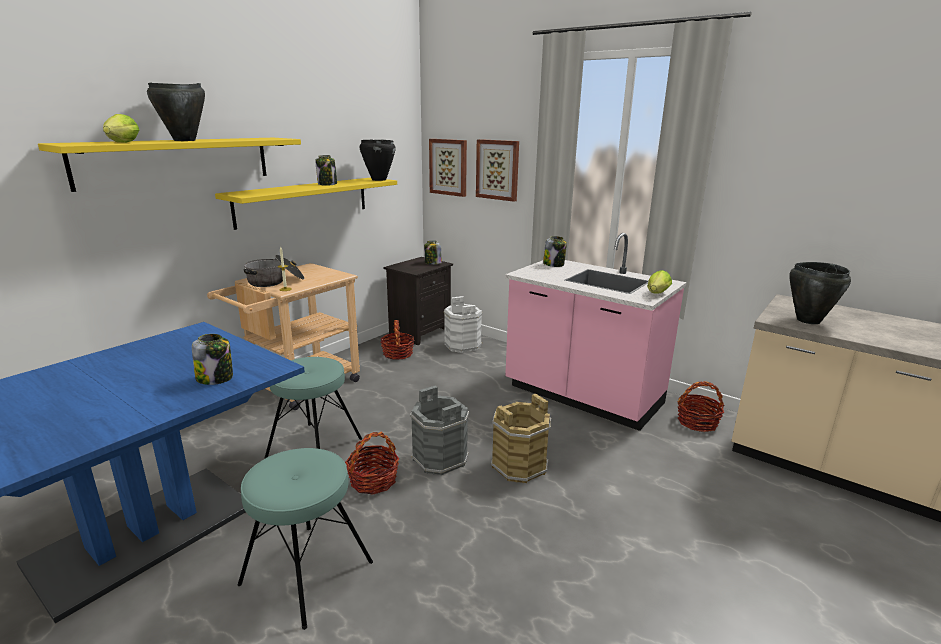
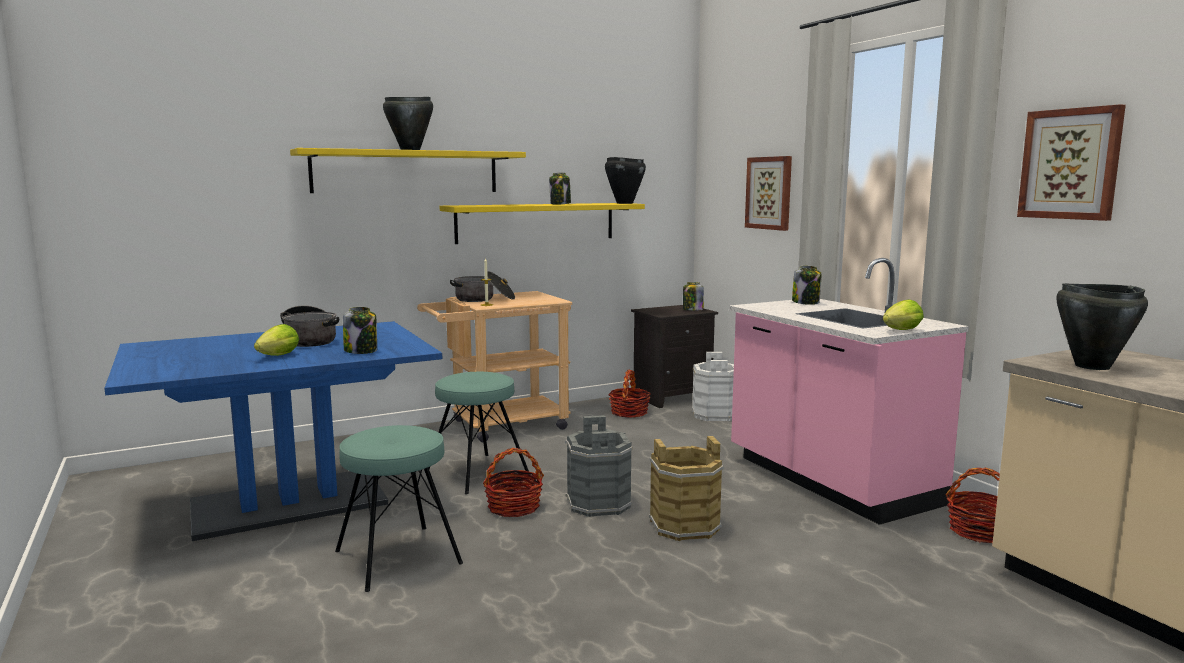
camera: 25 degrees right, 10 degrees down
lettuce [103,114,139,143] -> lettuce moved to [254,324,299,356]
picture [429,139,467,197] -> picture moved to [1017,104,1126,221]
none -> cooking pot [280,305,339,347]

